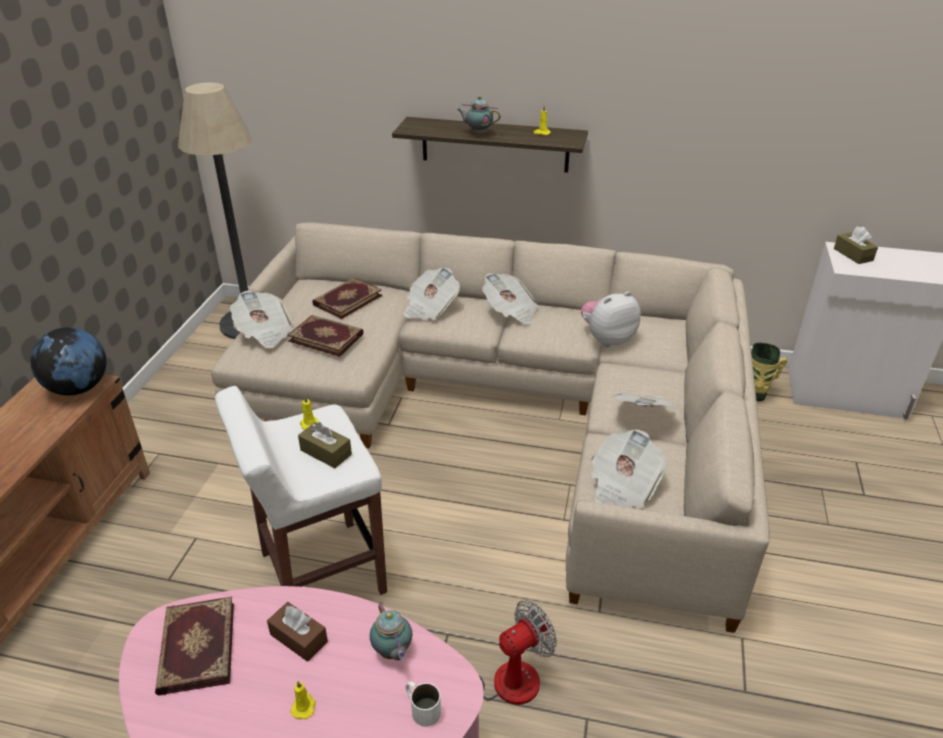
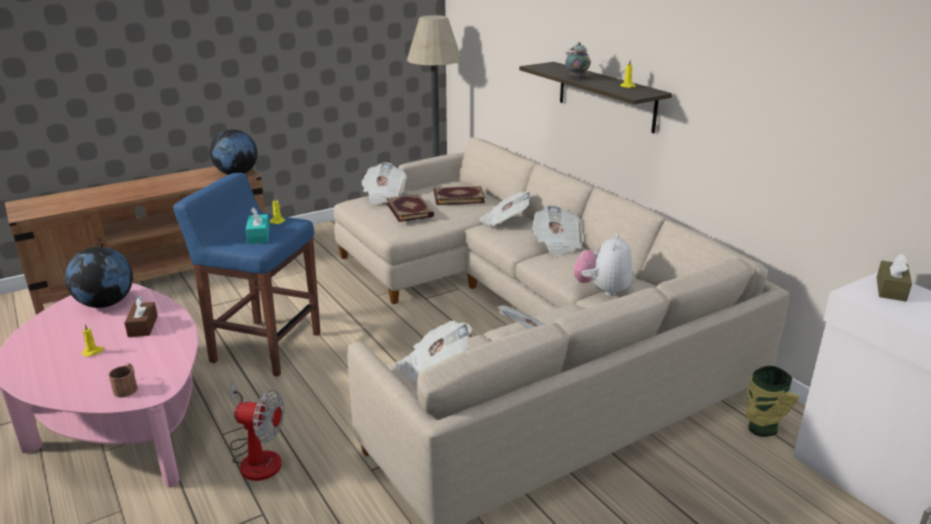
camera: 45 degrees right, 10 degrees down
book [155,596,234,695] -> globe [65,247,133,308]
white stool [215,386,387,595] -> blue stool [173,173,321,377]
brown tissue box [298,422,352,468] -> turquoise tissue box [246,207,270,244]
teapot [370,602,412,660] -> none
white mug [405,681,441,727] -> brown mug [109,363,137,398]
plush toy [581,291,641,348] -> plush toy turned 90 degrees counterclockwise [574,234,632,296]

